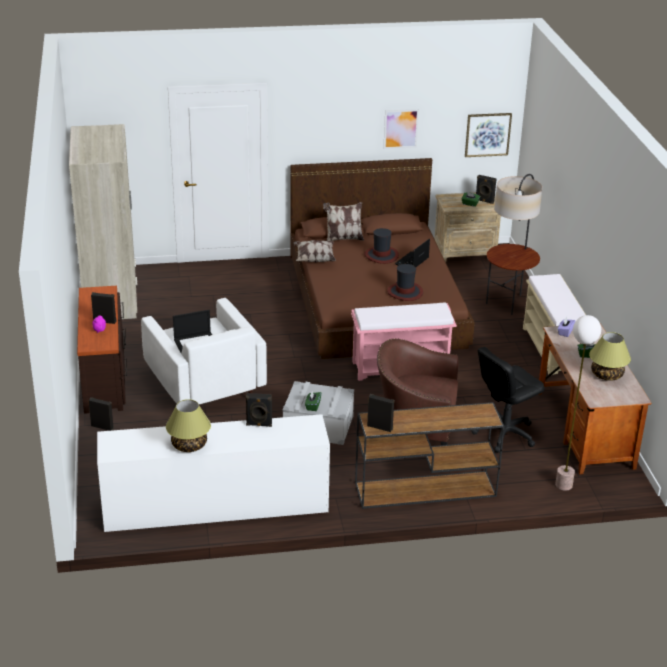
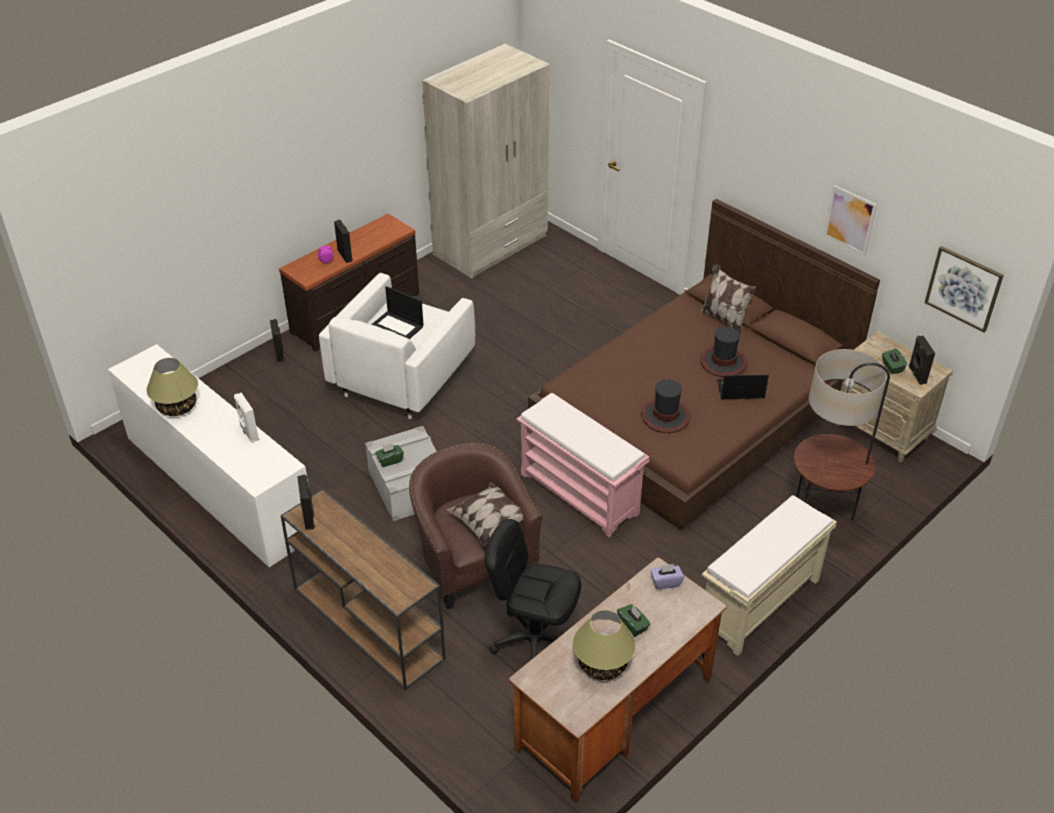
camera: 55 degrees right, 10 degrees up
black speaker [246,393,272,427] -> white speaker [234,392,259,443]
pillow [294,240,336,263] -> pillow moved to [446,482,524,546]
floor lamp [555,315,601,491] -> none

